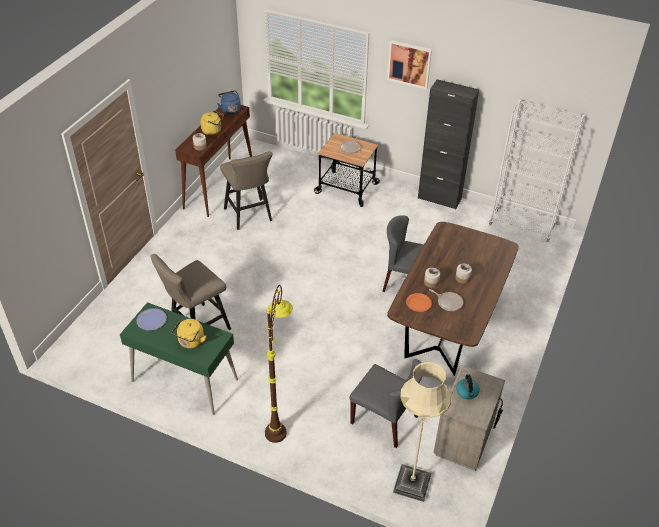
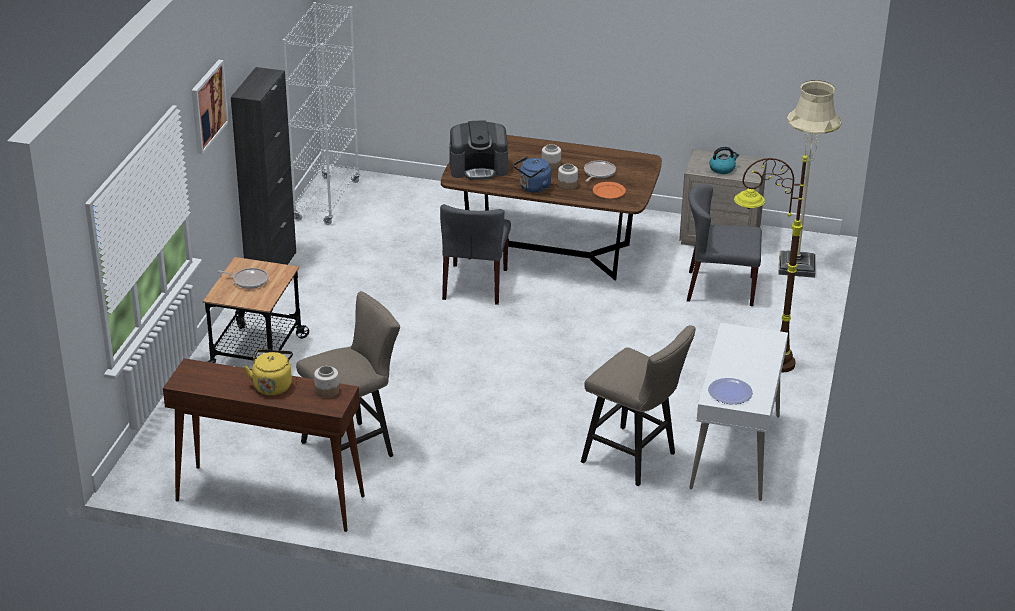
camera: 100 degrees left, 10 degrees down
green desk [120,302,238,415] -> white desk [689,323,788,501]
yellow kettle [172,319,206,349] -> none
blue kettle [217,90,241,114] -> blue kettle moved to [513,156,551,193]
grey chair [349,359,423,448] -> grey chair turned 105 degrees counterclockwise [687,184,762,306]
none -> coffee machine [449,120,508,180]

